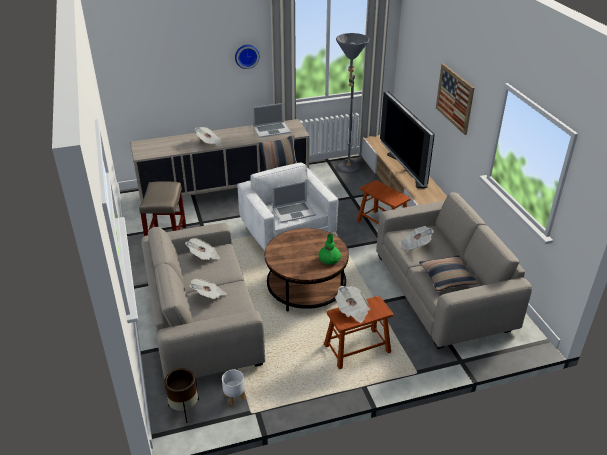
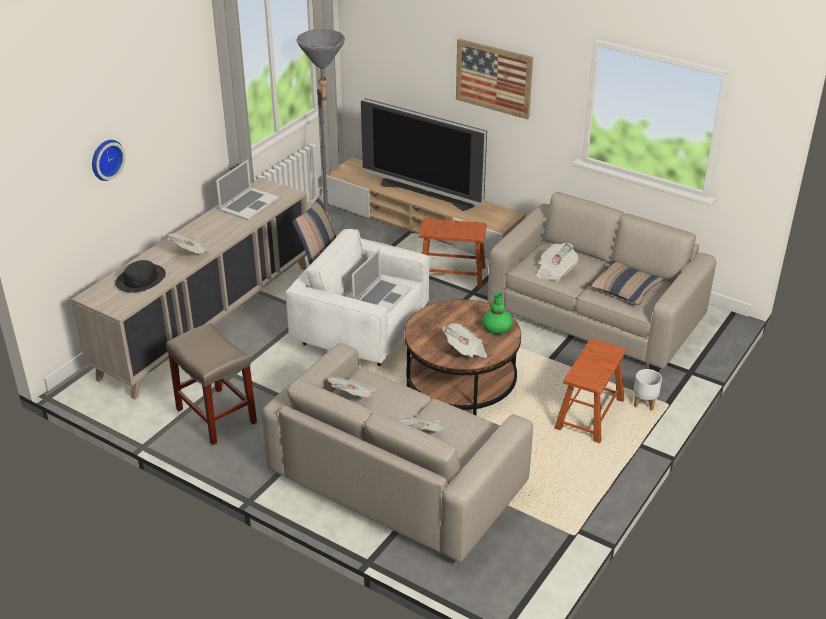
camera: 40 degrees left, 0 degrees up
brown planter [164,368,199,423] -> none
white planter [222,370,245,406] -> white planter moved to [634,369,662,411]
wall clock [235,45,260,69] -> wall clock moved to [92,140,125,181]
newspaper [335,286,370,323] -> newspaper moved to [443,323,487,358]
none -> black hat [115,260,166,293]

